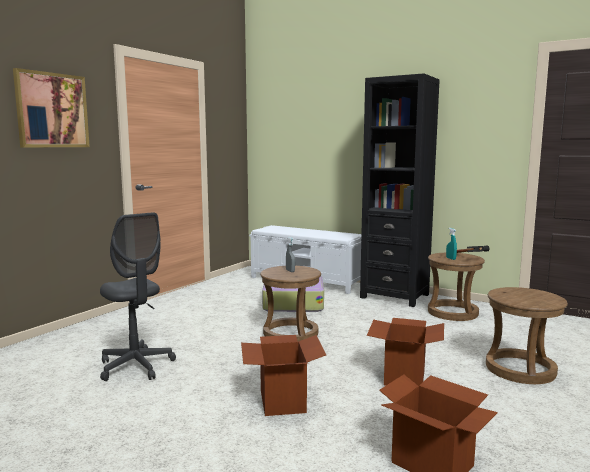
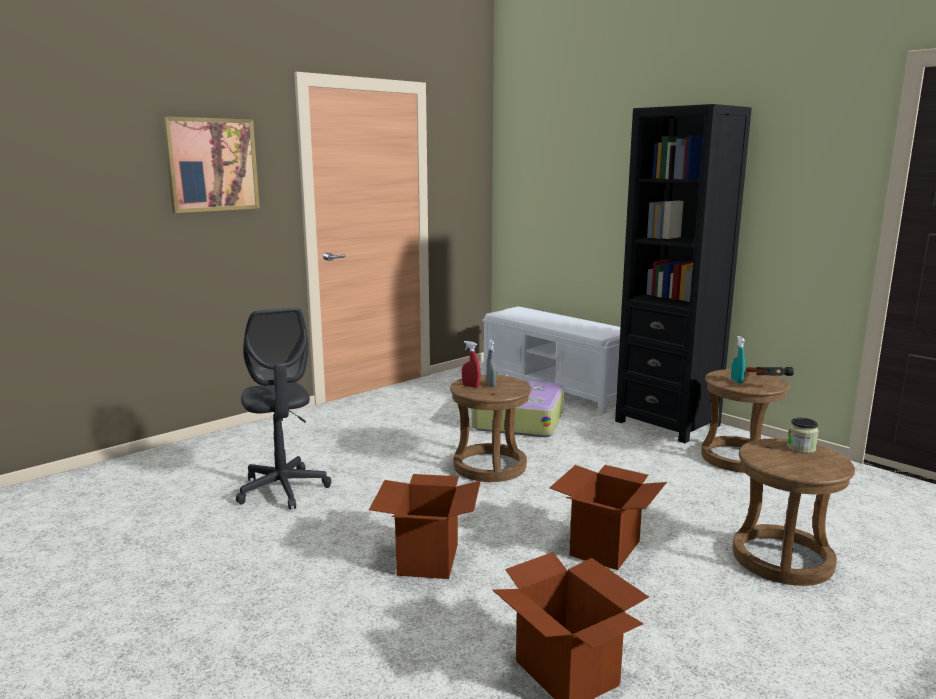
camera: 15 degrees right, 5 degrees up
none -> red spray bottle [462,341,480,388]
none -> jar [787,417,819,453]

